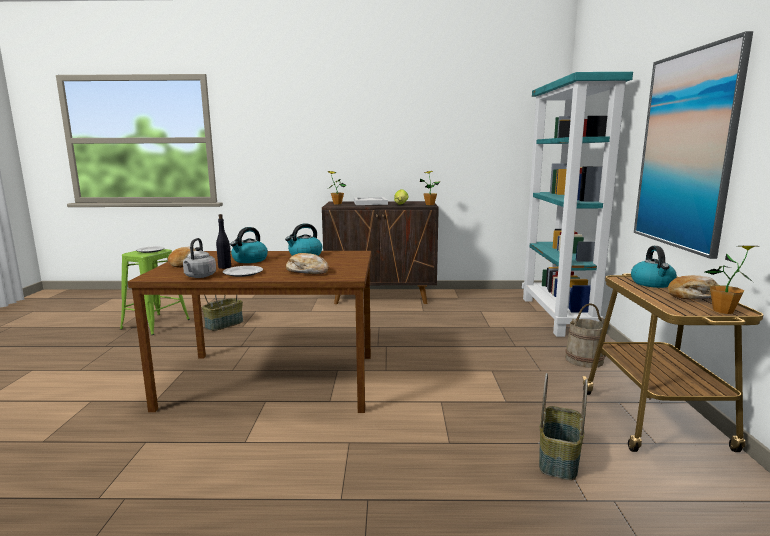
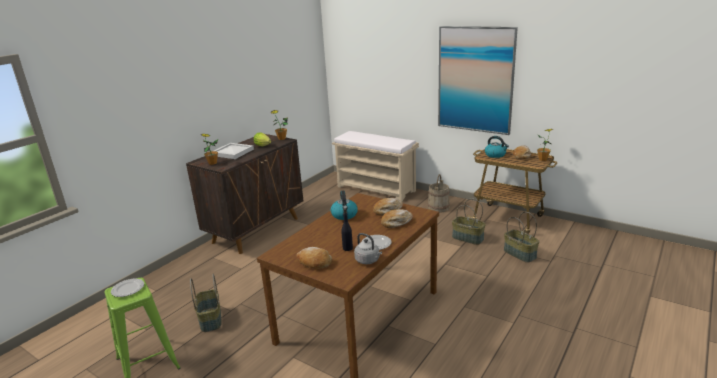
camera: 55 degrees left, 10 degrees up
kettle [230,227,268,263] -> none
turquoise bookcase [522,72,633,337] -> beige bench [332,131,419,201]
none -> bread [373,198,403,216]
none -> basket [452,198,486,245]

